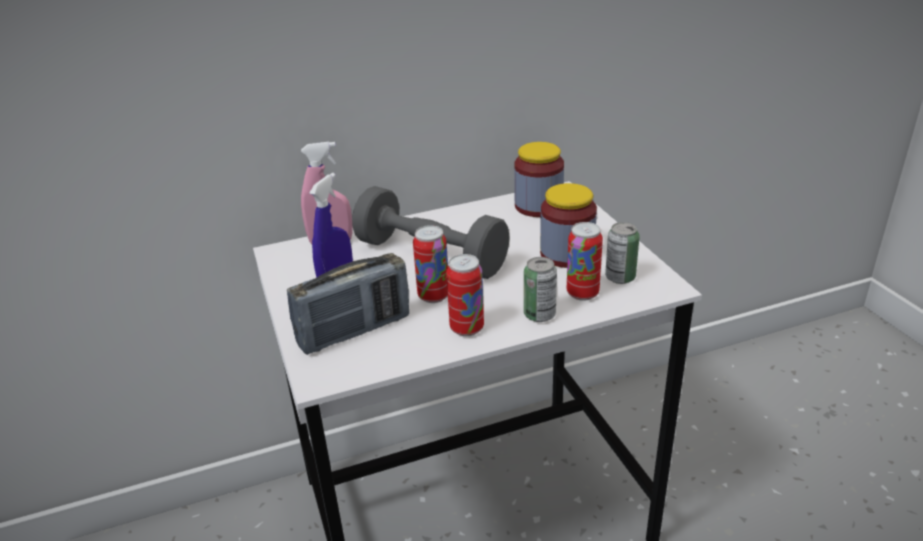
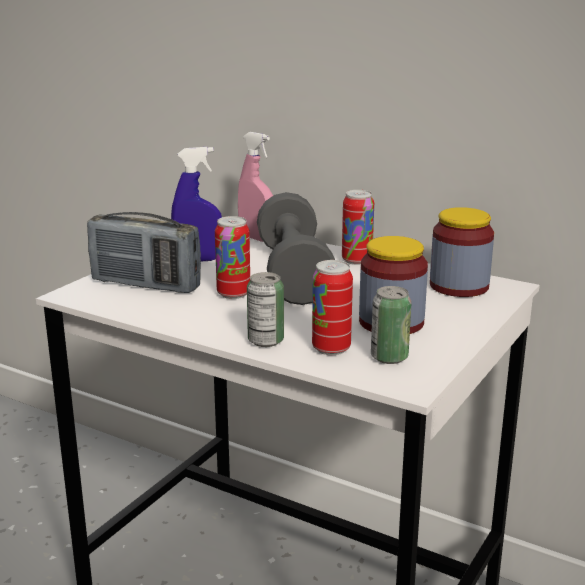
camera: 50 degrees right, 10 degrees down
can [446,254,484,336] -> can moved to [342,190,374,265]

